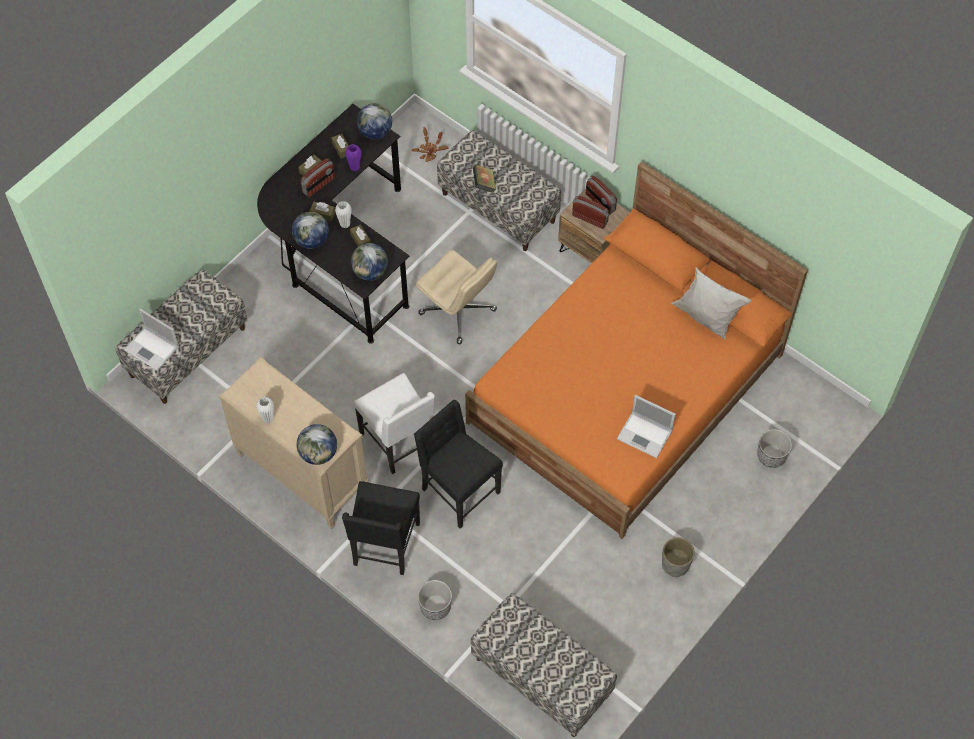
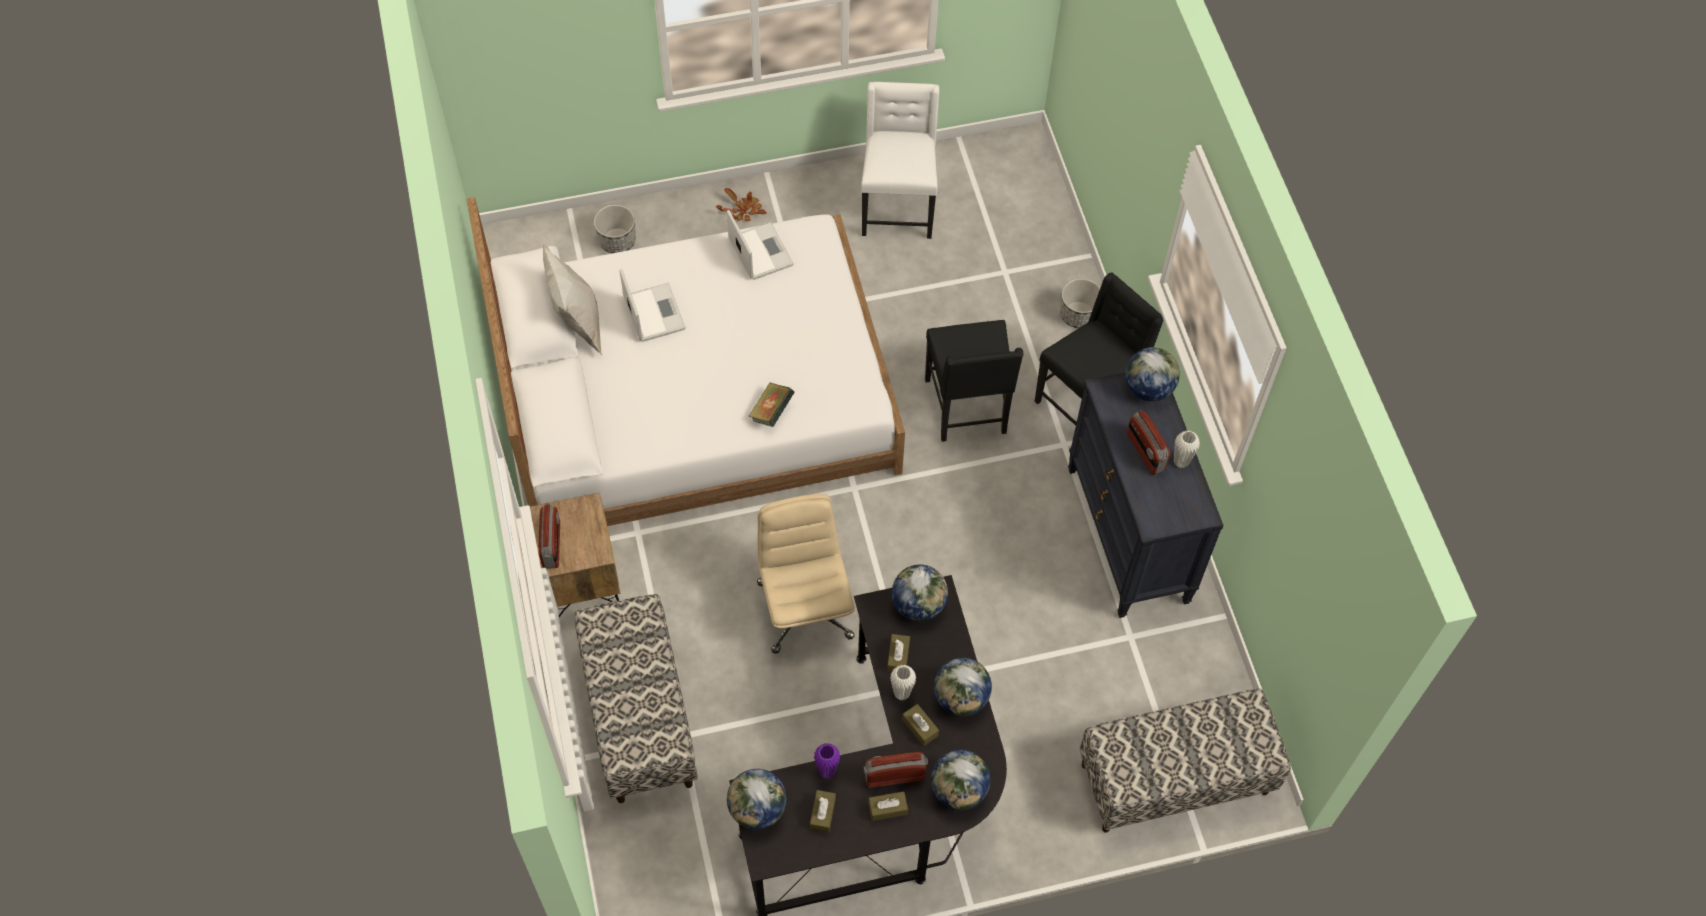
camera: 145 degrees left, 0 degrees up
laptop [124,308,179,371] -> laptop moved to [619,269,686,342]
beige dresser [219,357,368,529] -> black dresser [1068,373,1224,618]
white chair [354,373,435,474] -> white chair moved to [861,82,939,239]
potted plant [411,127,448,162] -> potted plant moved to [716,188,767,221]
orange bed [465,161,808,539] -> white bed [466,197,905,526]
bench [471,593,617,737] -> none
book [473,165,496,193] -> book moved to [748,382,795,427]
radio [572,196,609,229] -> radio moved to [1127,410,1171,475]
grey planter [662,537,695,577] -> none
none -> globe [931,750,990,810]

